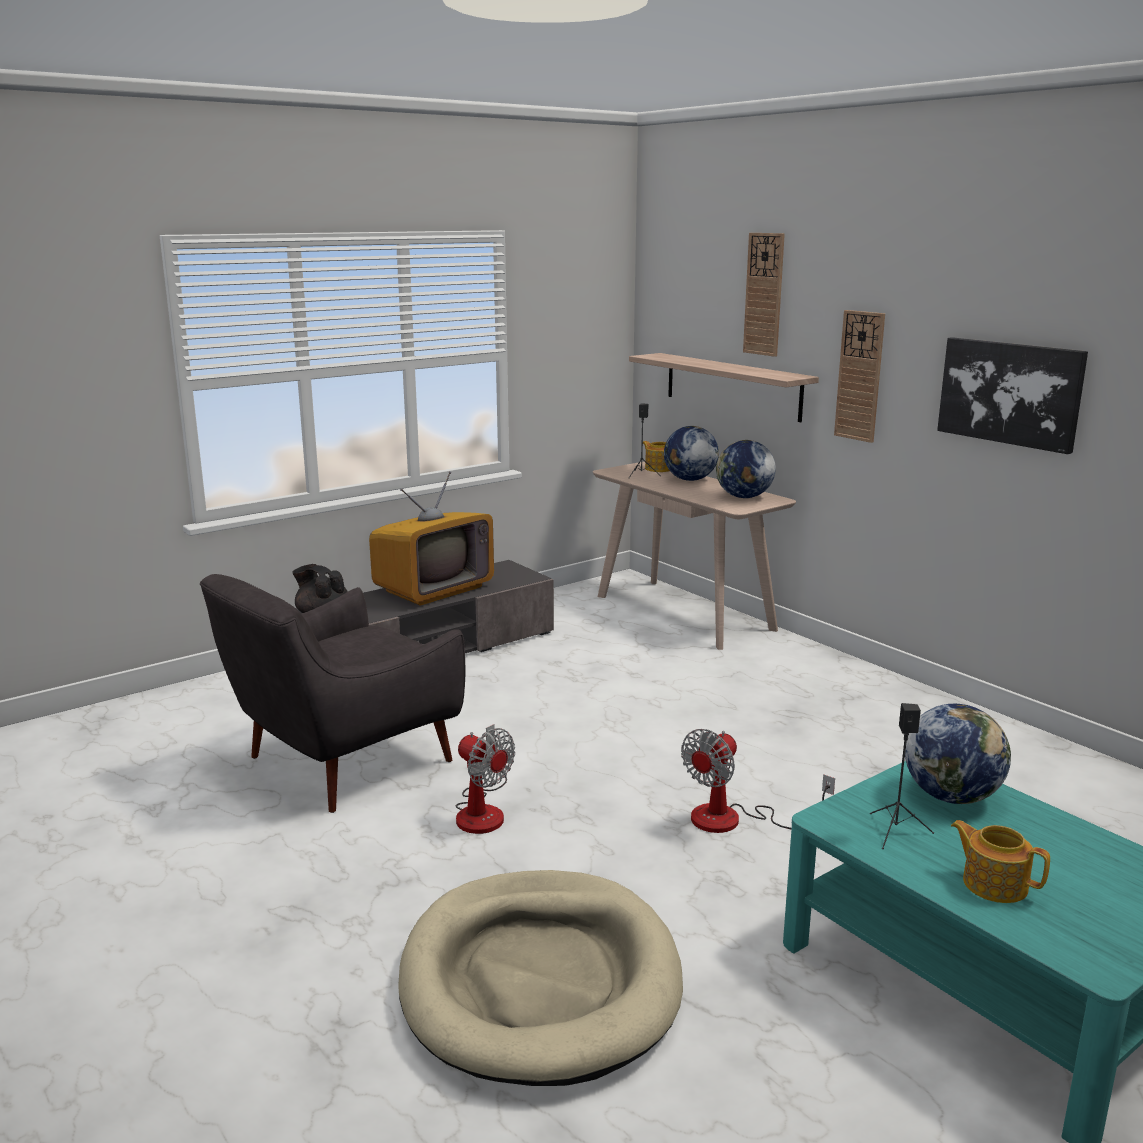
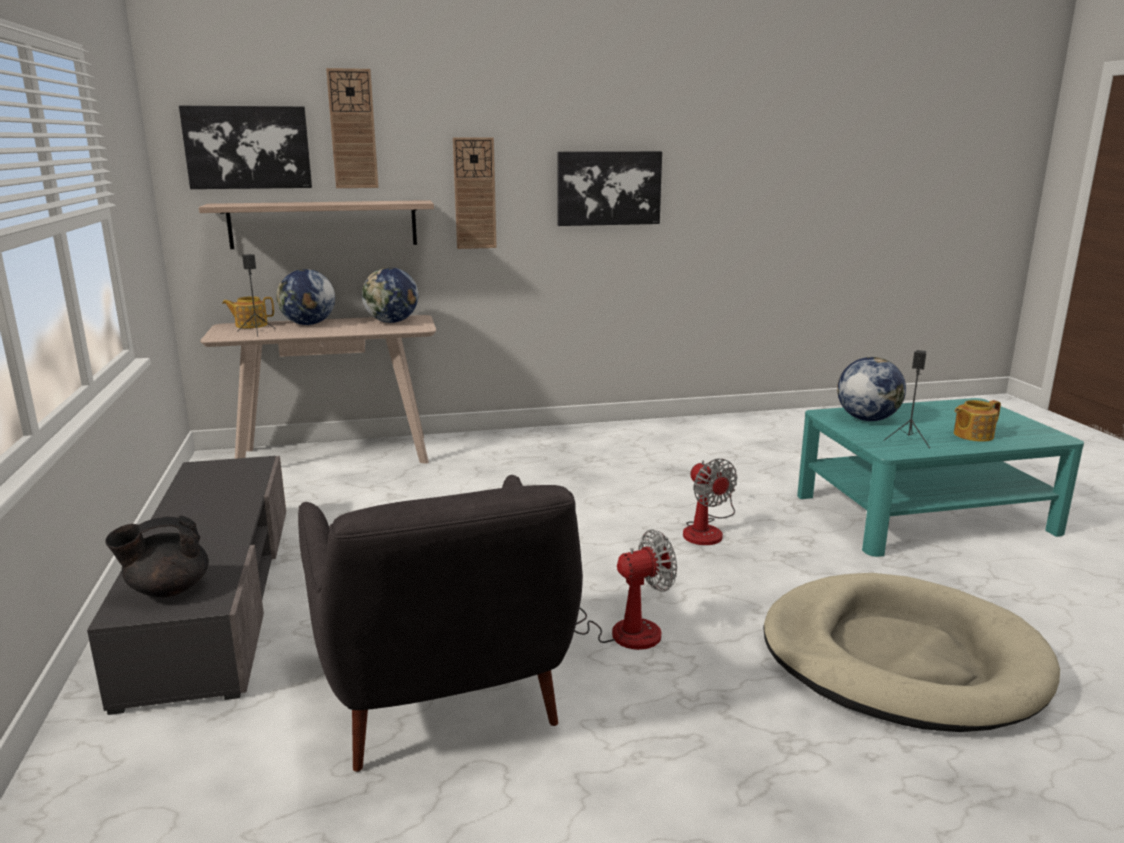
camera: 65 degrees left, 0 degrees up
television [369,471,494,605] -> none
none -> picture [179,106,312,189]

